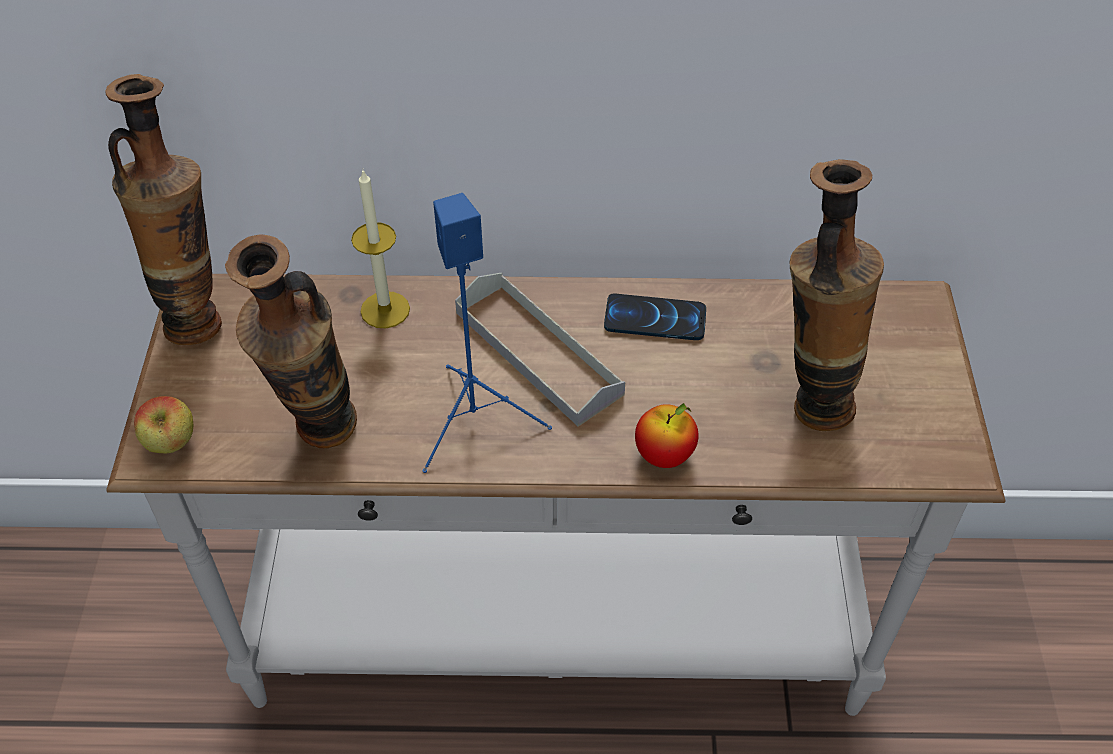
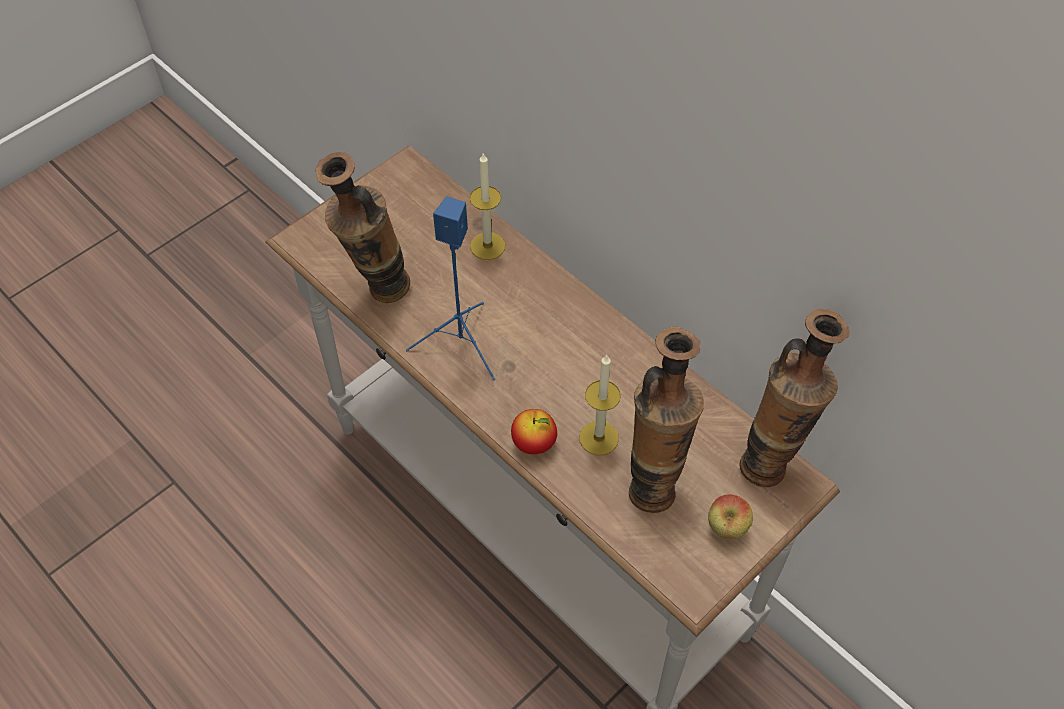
camera: 45 degrees right, 5 degrees up
vase [105,74,222,345] -> vase moved to [739,309,849,487]
apple [134,396,193,453] -> apple moved to [708,495,753,539]
grey tray [455,273,625,427] -> none
phone [604,294,706,340] -> none
none -> candle [579,355,621,455]

